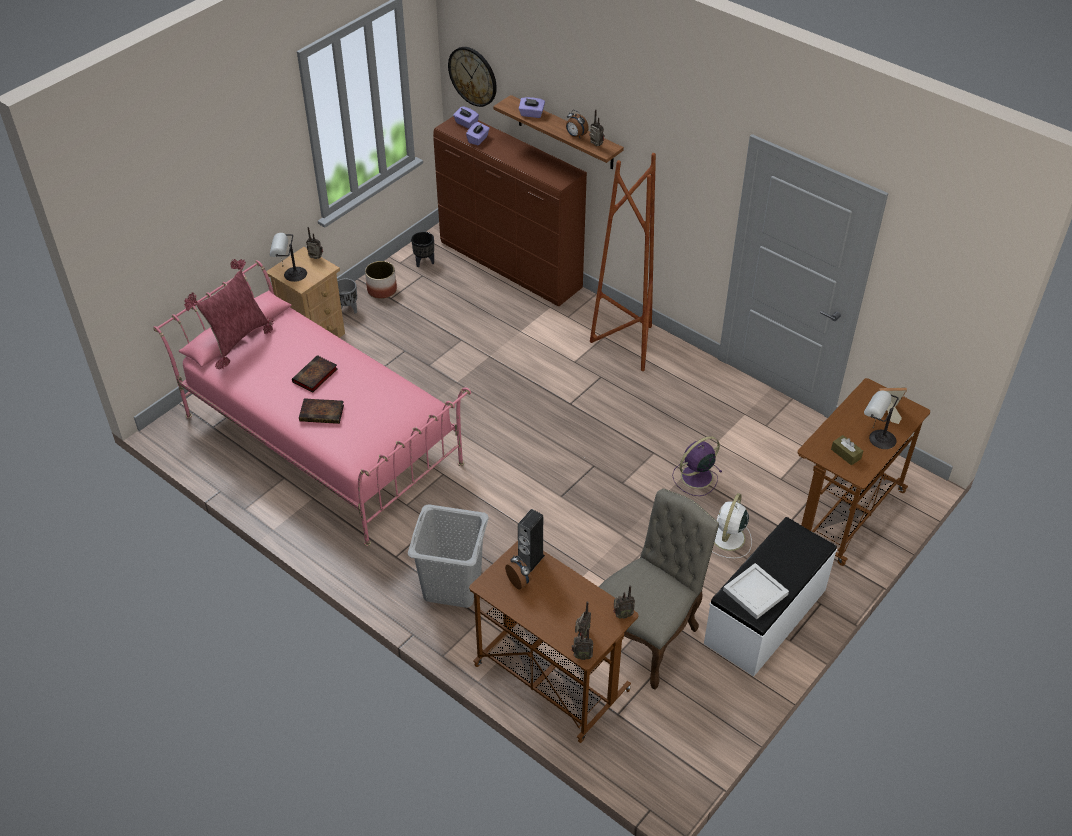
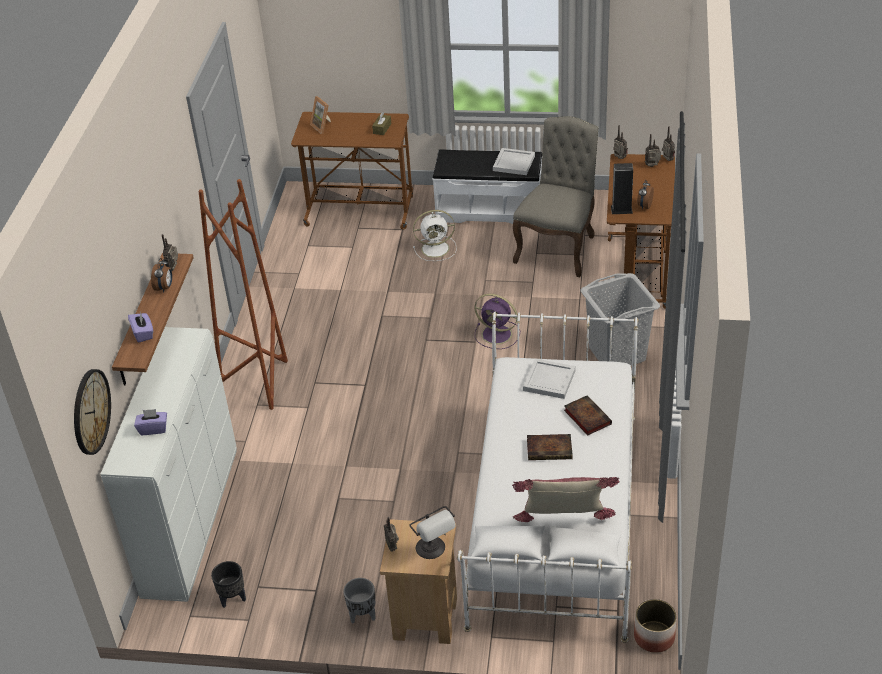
camera: 120 degrees left, 5 degrees down
pink bed [153,260,471,546] -> white bed [457,312,638,643]
planter [365,261,397,299] -> planter moved to [634,599,677,653]
brown dresser [433,116,587,306] -> white dresser [100,327,237,602]
purple tissue box [453,106,479,129] -> none
grey chair [599,488,719,690] -> grey chair turned 105 degrees clockwise [513,116,598,277]
purple fan [672,436,722,496] -> purple fan moved to [475,294,520,349]
table lamp [864,391,898,449] -> none
none -> white tray [523,359,576,399]

